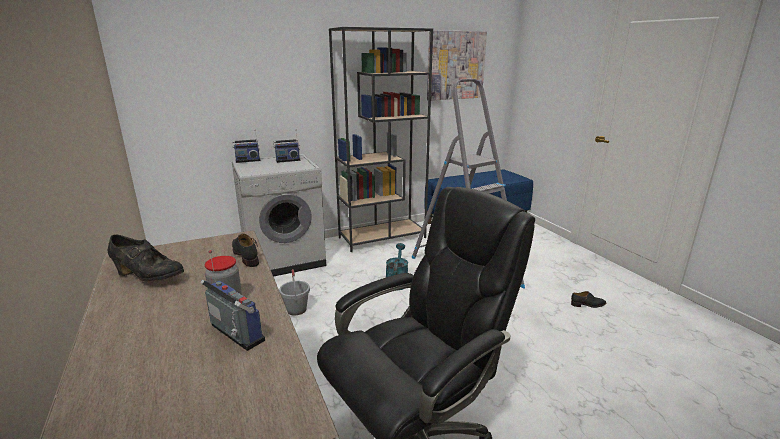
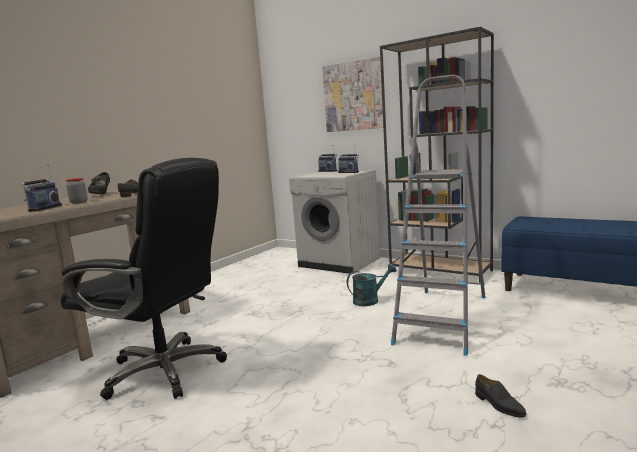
camera: 60 degrees right, 10 degrees down
grey bucket [279,269,310,316] -> none
picture [427,30,487,100] -> picture moved to [322,56,383,132]

